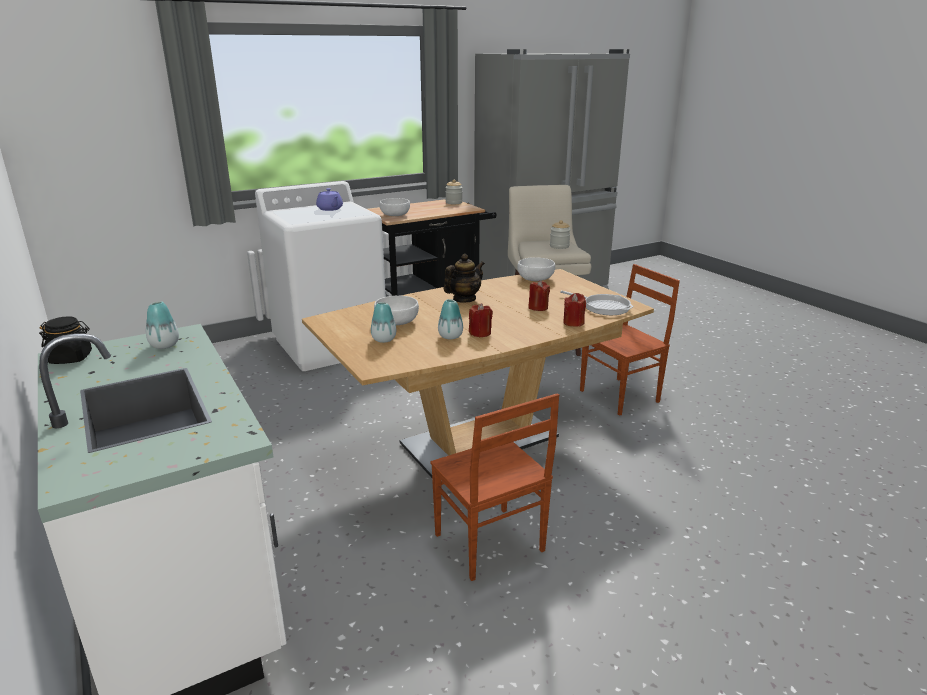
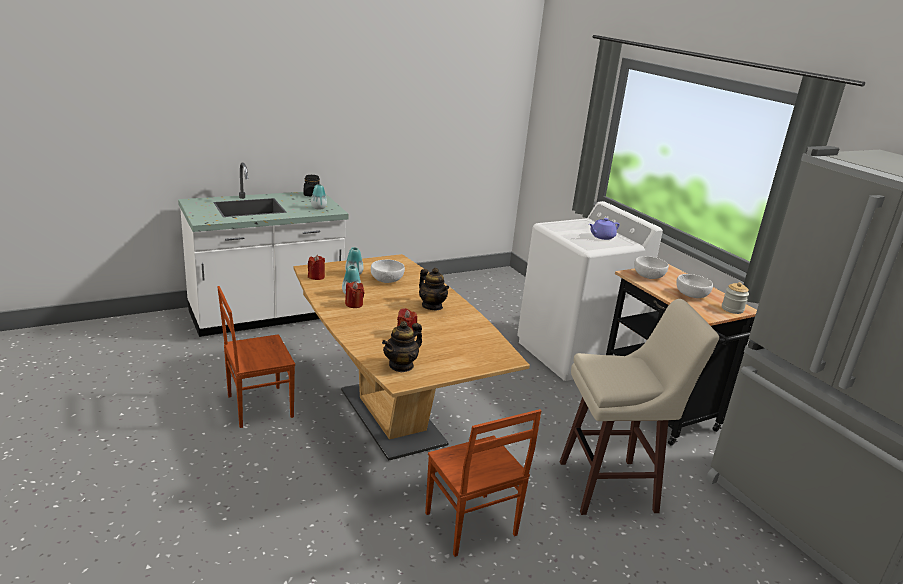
camera: 90 degrees right, 0 degrees up
white bowl [517,257,555,281] -> white bowl moved to [676,274,713,298]
jar [550,220,571,249] -> none
frying pan [560,290,634,315] -> teapot [382,321,422,372]
red candle [563,293,586,327] -> red candle moved to [308,255,325,280]

